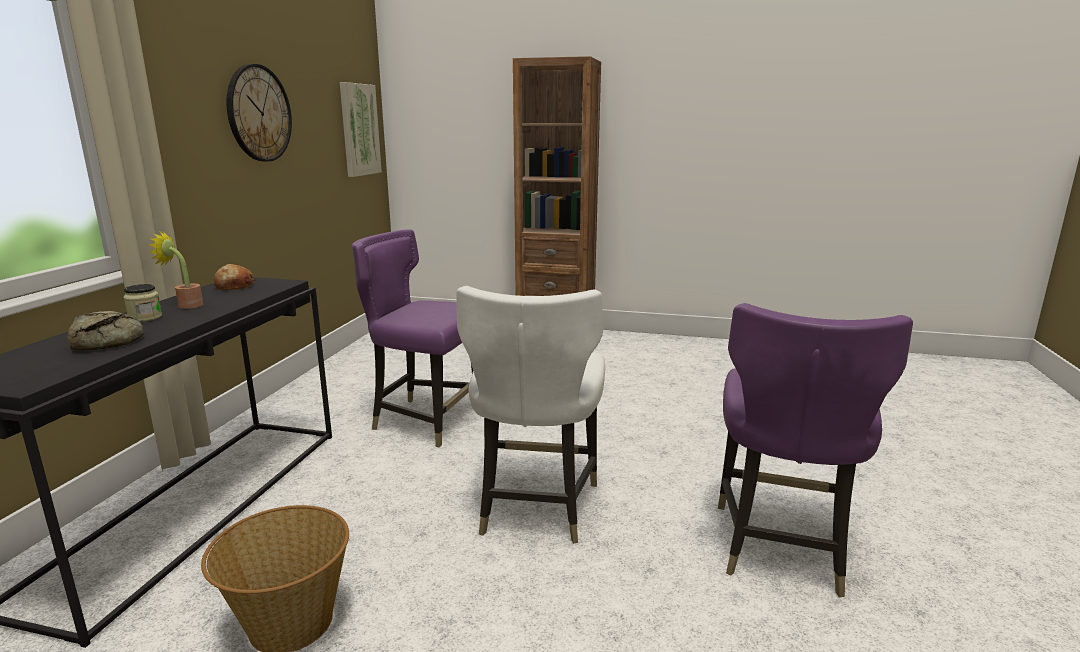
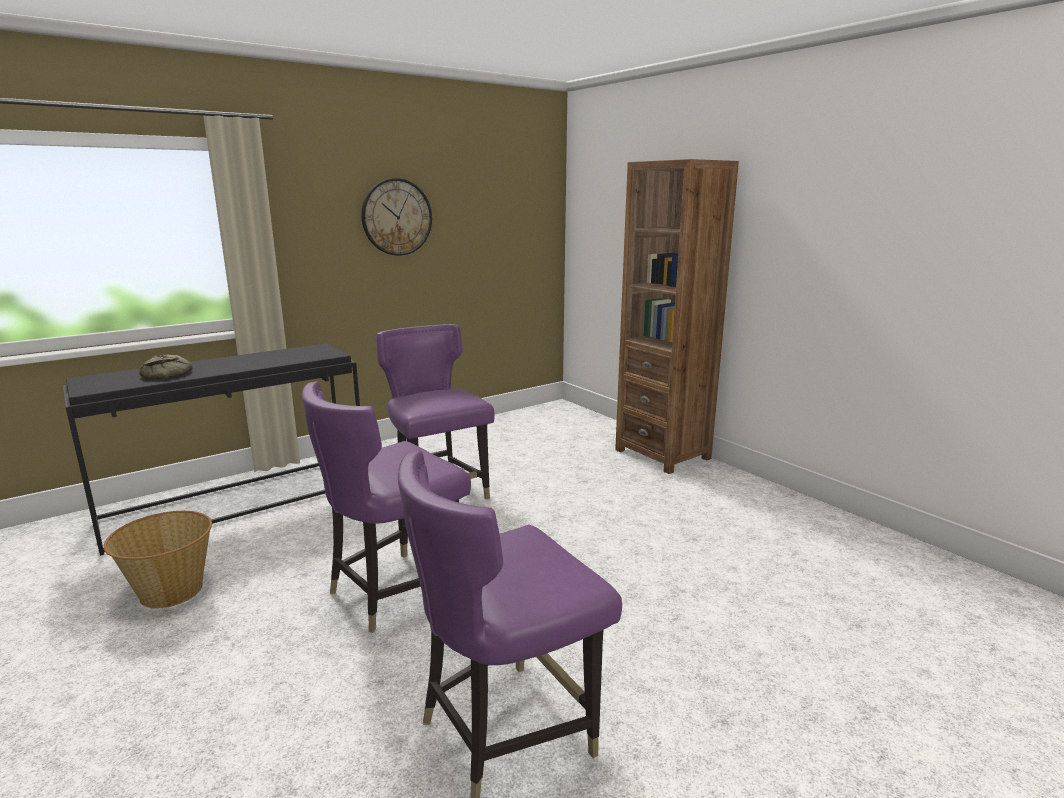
camera: 40 degrees right, 0 degrees up
jar [123,284,162,322] -> none
potted plant [149,232,203,309] -> none
bread [214,264,255,290] -> none
picture [340,82,382,177] -> none
white chair [456,286,605,544] -> purple chair [302,381,471,633]

